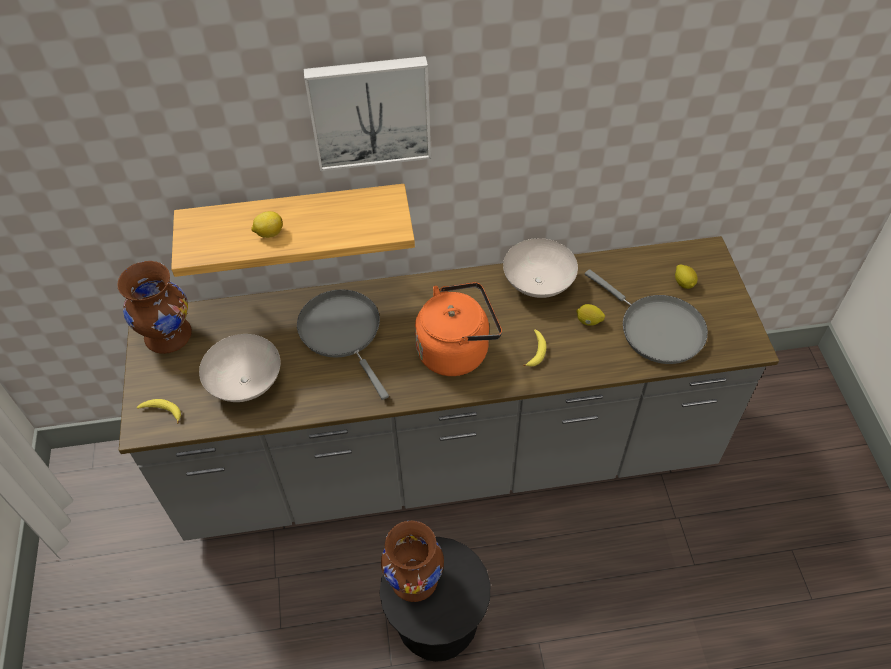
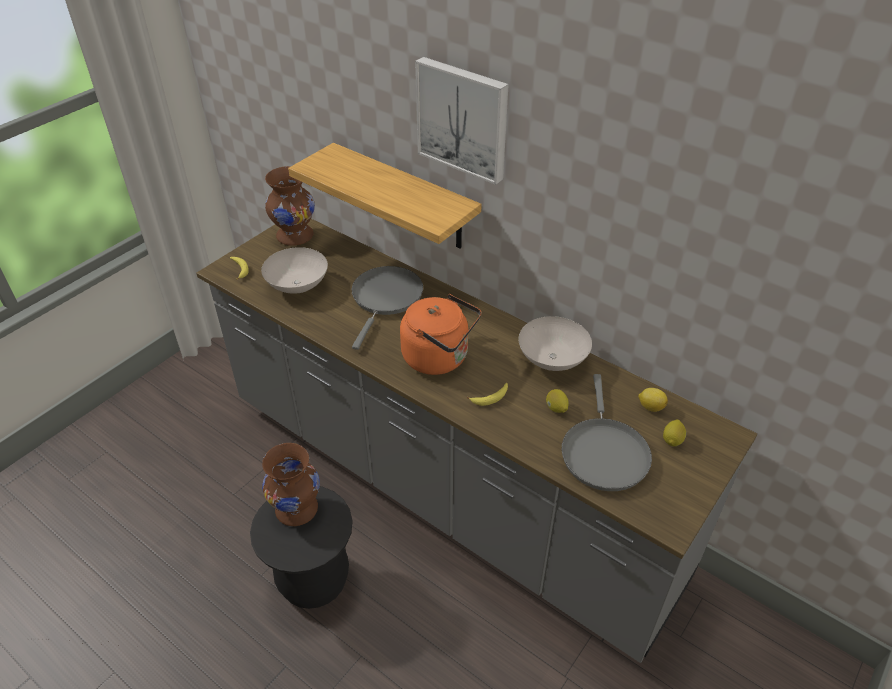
camera: 45 degrees right, 10 degrees down
lemon [251,211,283,238] -> lemon moved to [638,388,668,412]

